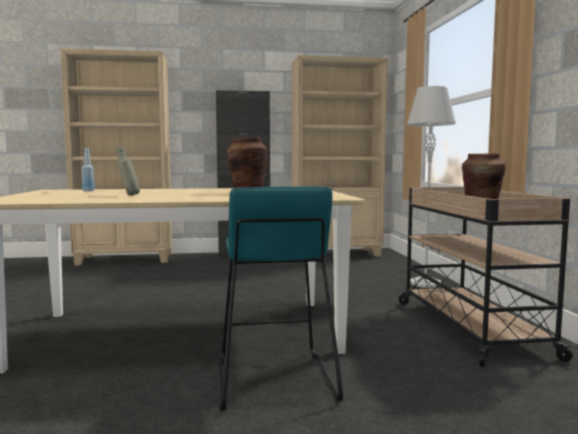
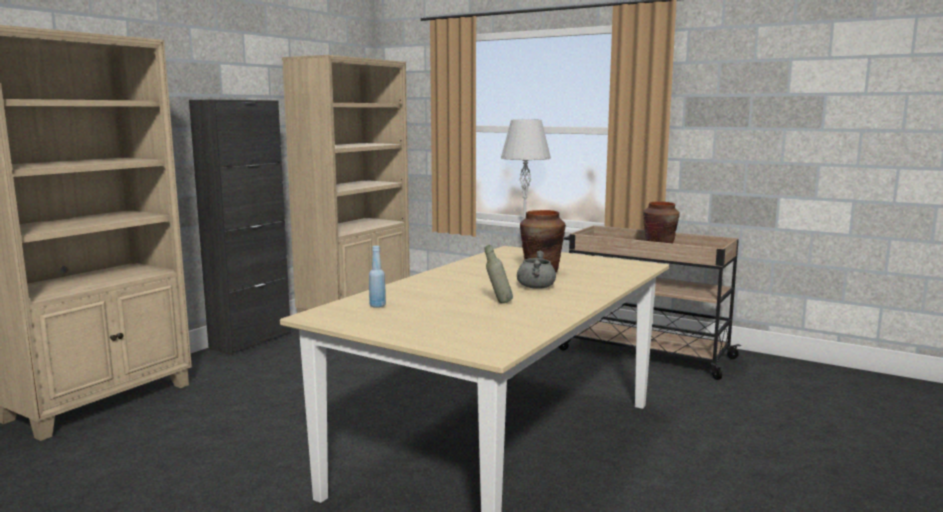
camera: 50 degrees left, 5 degrees up
turquoise stool [219,187,343,411] -> none
none -> grey cooking pot [517,251,556,289]

